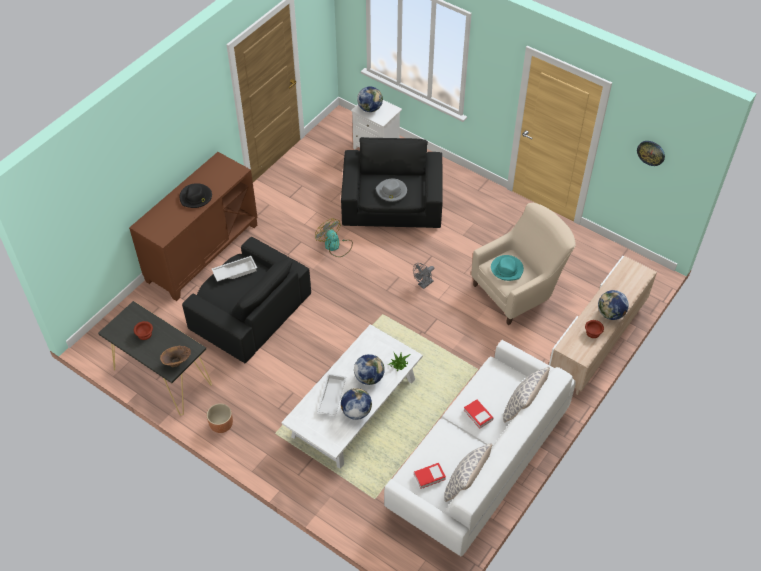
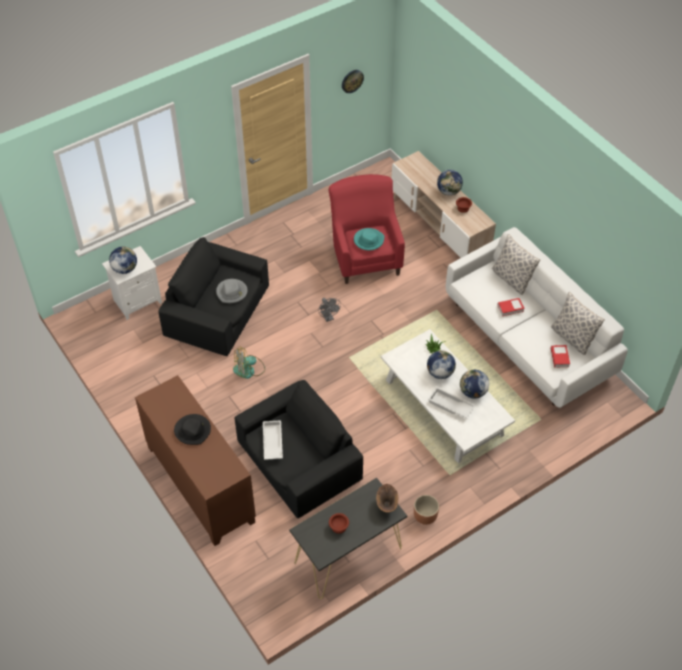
camera: 70 degrees left, 0 degrees up
beige armchair [471,203,576,325] -> red armchair [329,174,405,284]

